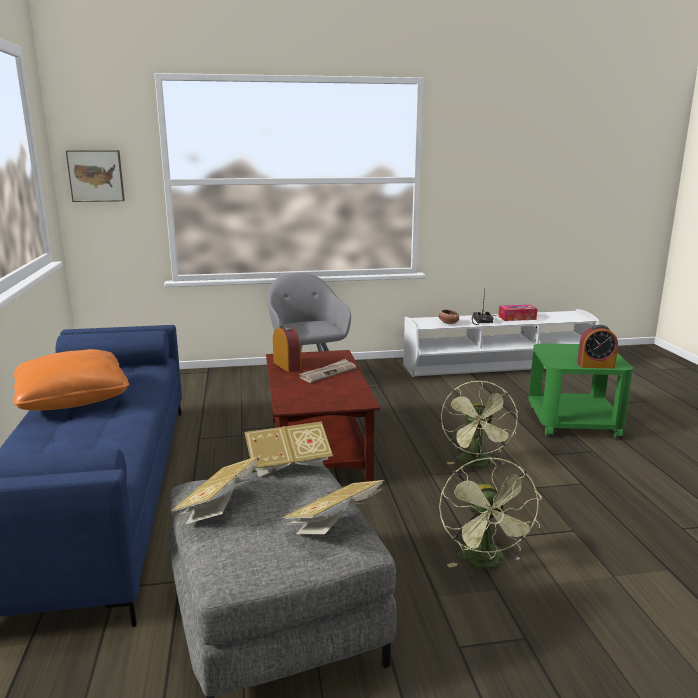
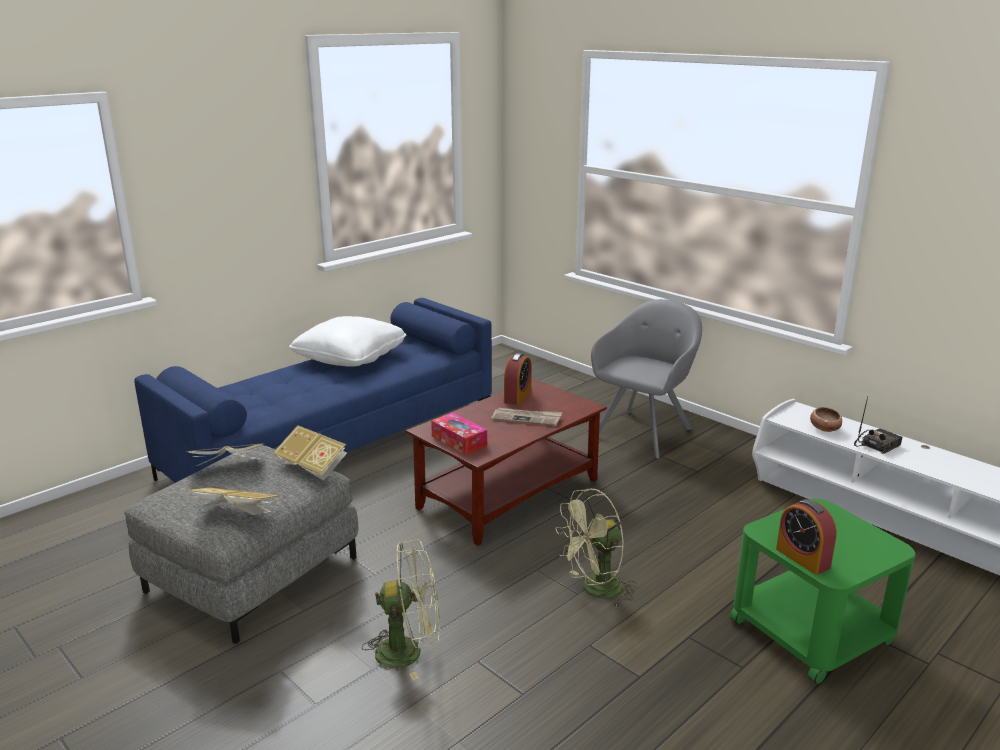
camera: 55 degrees right, 5 degrees up
orange pillow [13,349,129,411] -> white pillow [289,316,406,367]
picture [66,150,125,202] -> none
green fan [439,457,542,569] -> green fan turned 150 degrees counterclockwise [362,539,440,681]
tissue box [498,305,537,321] -> tissue box moved to [431,413,487,455]

